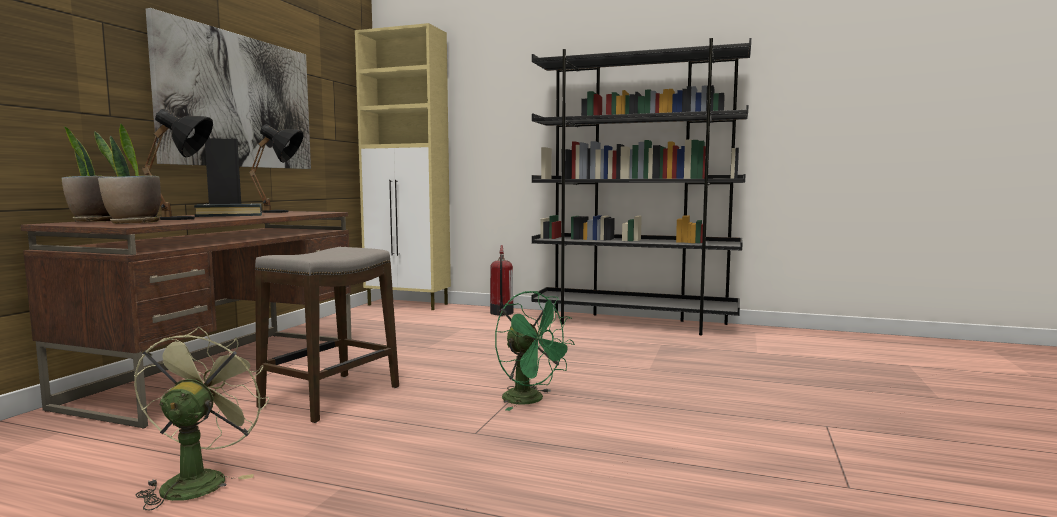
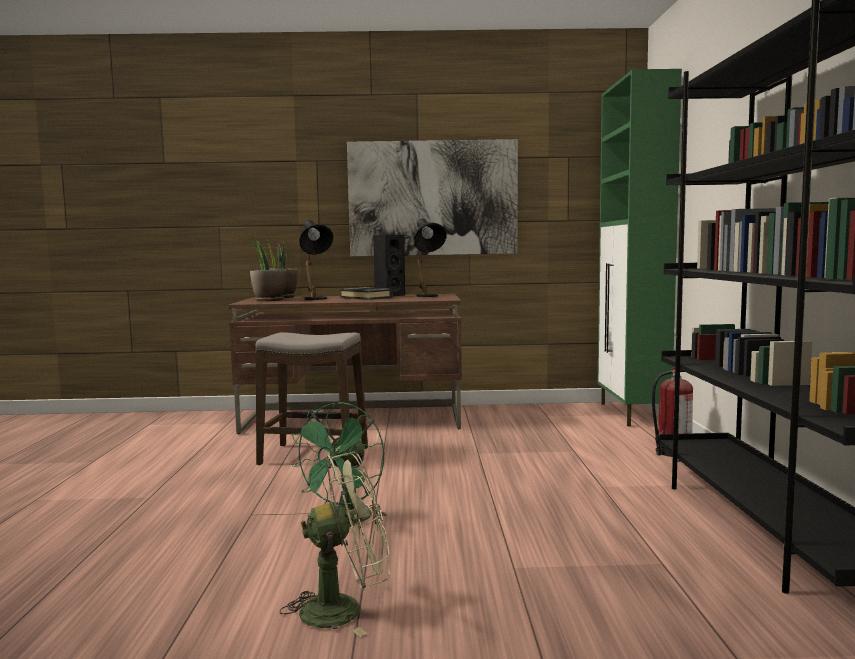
camera: 70 degrees right, 0 degrees up
green fan [134,327,269,511] -> green fan moved to [280,452,390,637]
beige cabinet [355,23,451,310] -> green cabinet [598,69,682,426]

